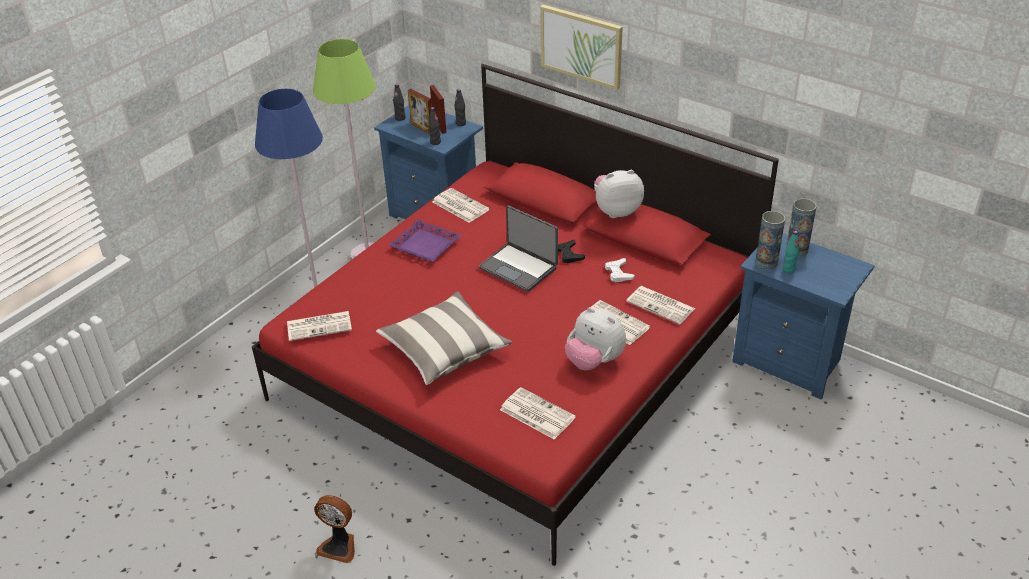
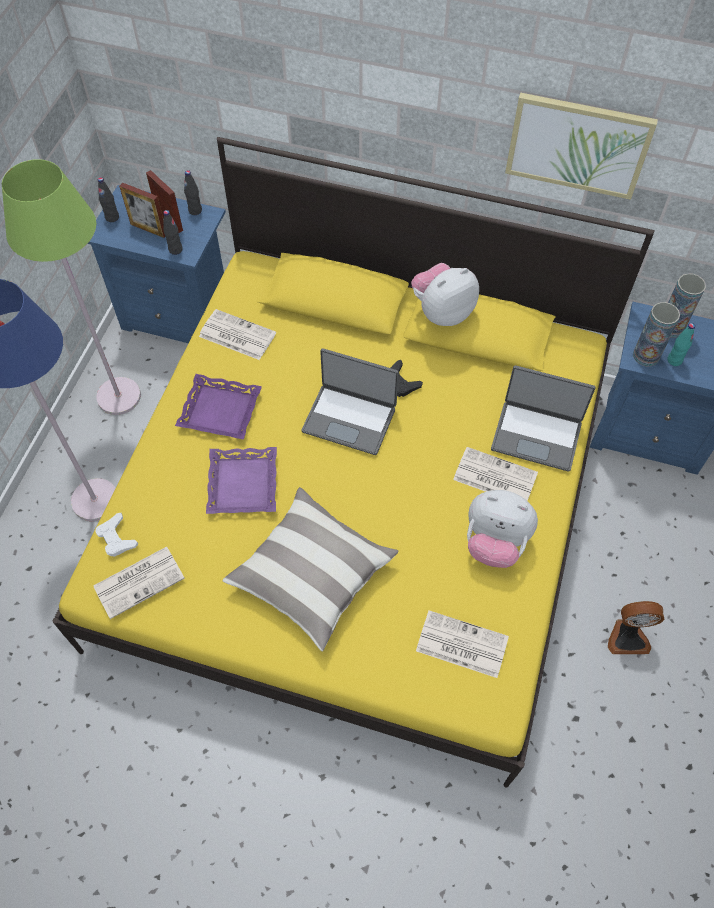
camera: 20 degrees left, 20 degrees up
red bed [252,64,779,566] -> yellow bed [53,137,655,788]
fan [314,495,355,563] -> fan moved to [608,601,664,654]
picture [540,5,623,90] -> picture moved to [505,93,658,200]
white game controller [605,258,635,282] -> white game controller moved to [96,513,138,557]
newspaper [626,286,695,324] -> laptop [491,365,595,471]
none -> purple tray [206,447,277,514]

